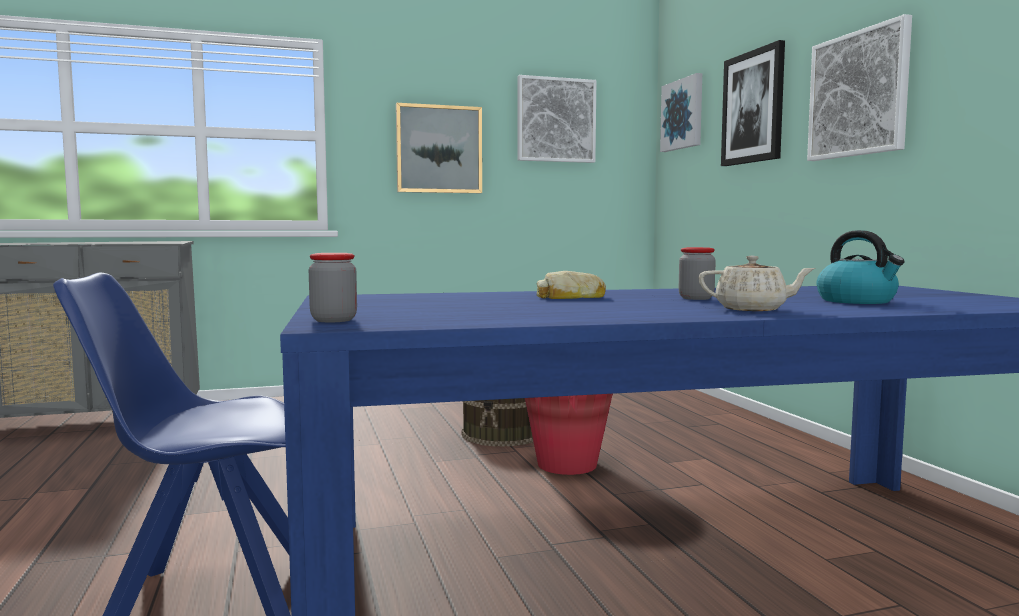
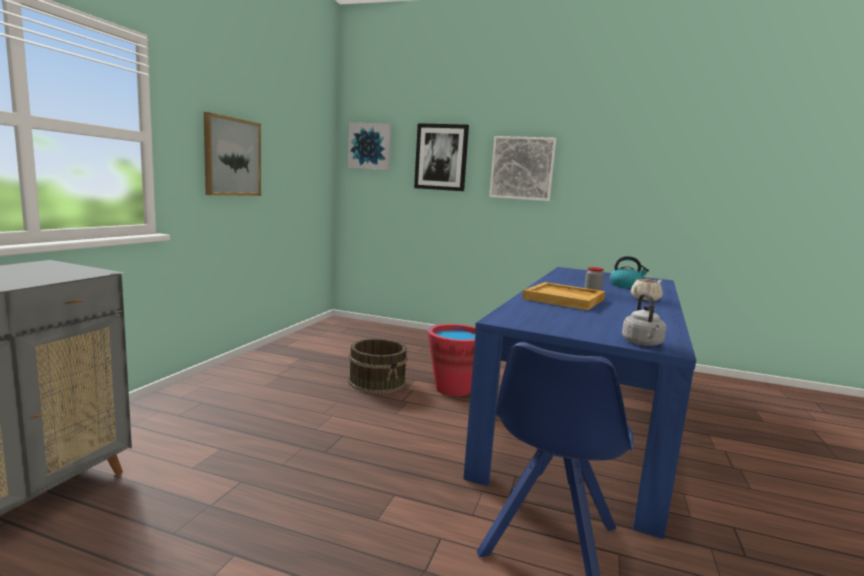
camera: 55 degrees left, 5 degrees up
jar [309,253,357,322] -> grey kettle [622,293,666,346]
picture [517,75,596,163] -> none
bread [536,271,606,299] -> beige tray [523,282,605,311]

